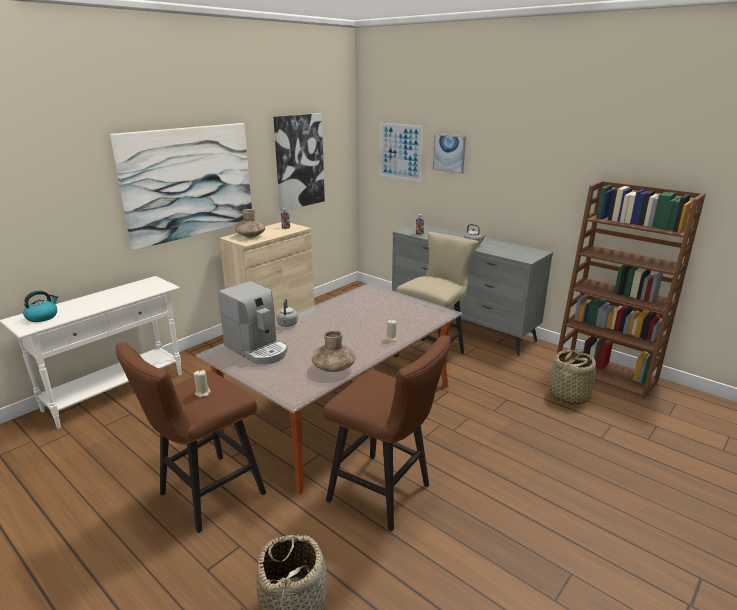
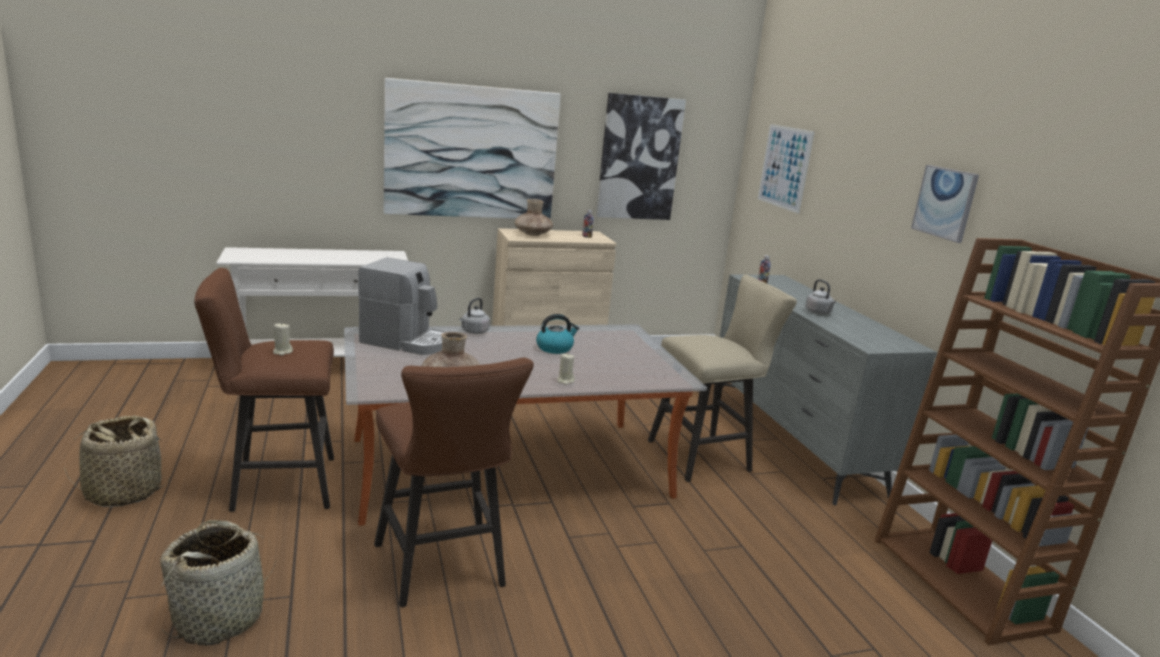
camera: 30 degrees right, 5 degrees down
kettle [23,291,58,322] -> kettle moved to [536,314,579,354]
coffee machine [218,281,288,364] -> coffee machine turned 60 degrees counterclockwise [358,257,446,355]
picture [433,134,466,174] -> picture moved to [911,165,979,243]
basket [549,349,596,404] -> basket moved to [64,416,171,507]

